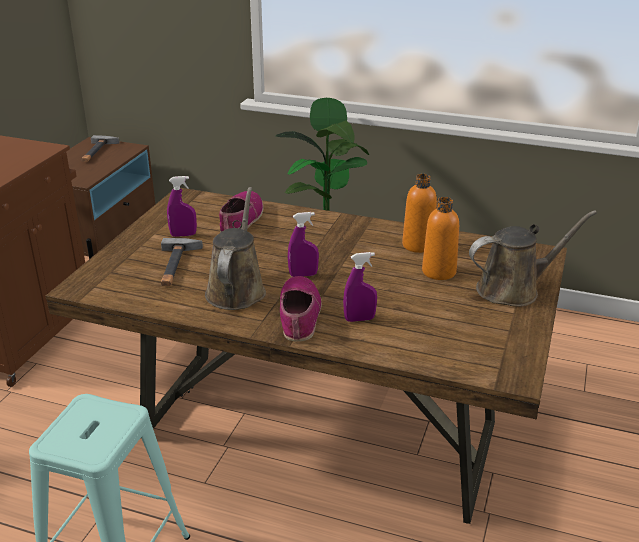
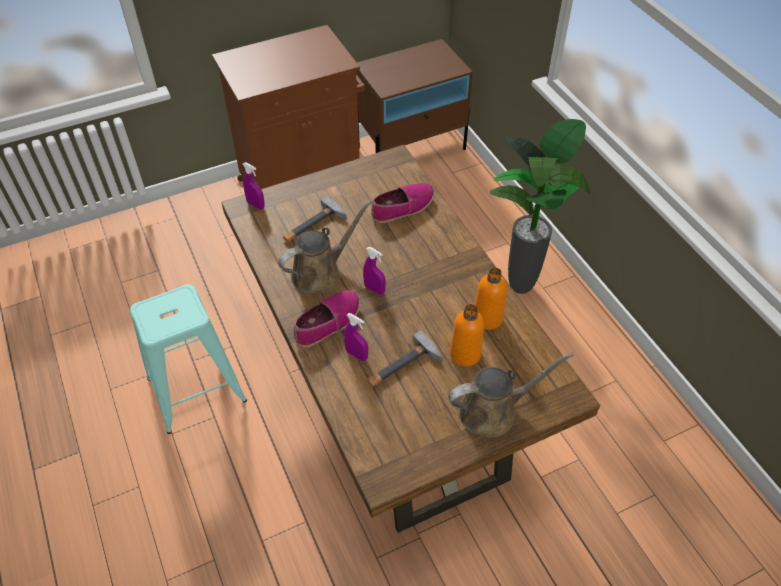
camera: 45 degrees right, 20 degrees up
hammer [81,135,120,162] -> hammer moved to [367,330,442,387]
purple spray bottle [167,176,197,237] -> purple spray bottle moved to [243,162,265,210]
brown watering can [469,210,597,307] -> brown watering can turned 45 degrees counterclockwise [448,352,574,437]

